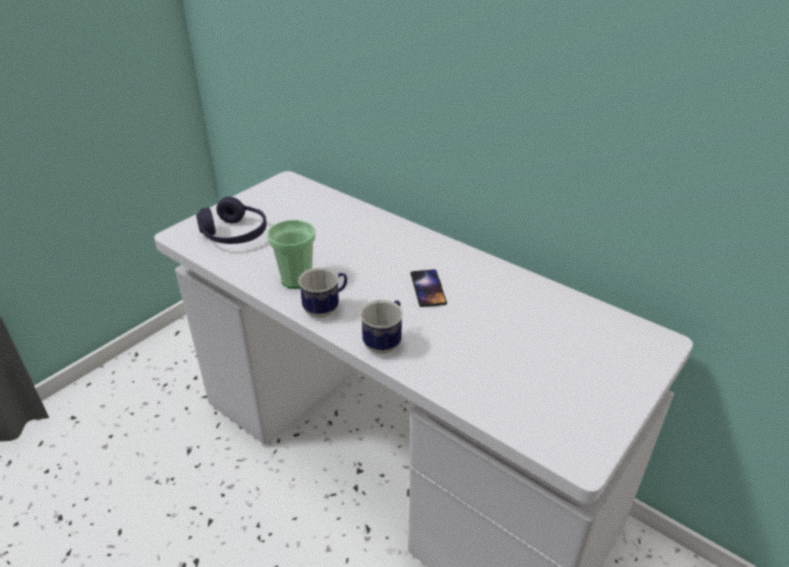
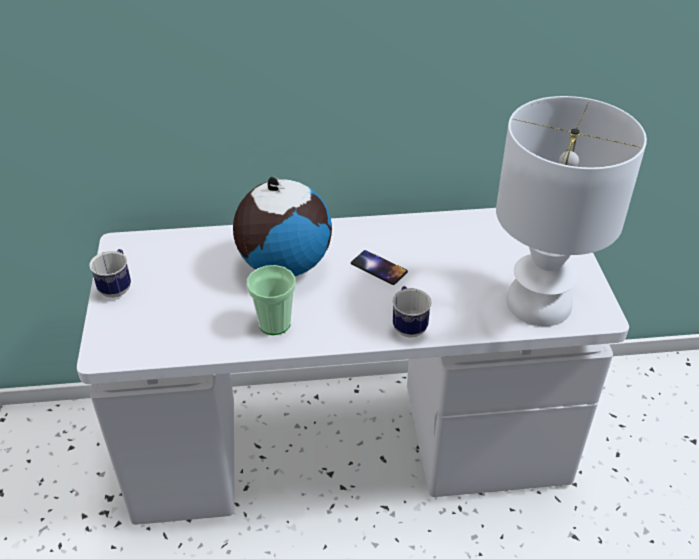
camera: 45 degrees left, 5 degrees up
purple headphones [196,197,267,244] -> none
mug [298,267,347,318] -> mug moved to [89,249,131,298]
none -> globe [233,177,332,276]
none -> white table lamp [496,96,647,326]

